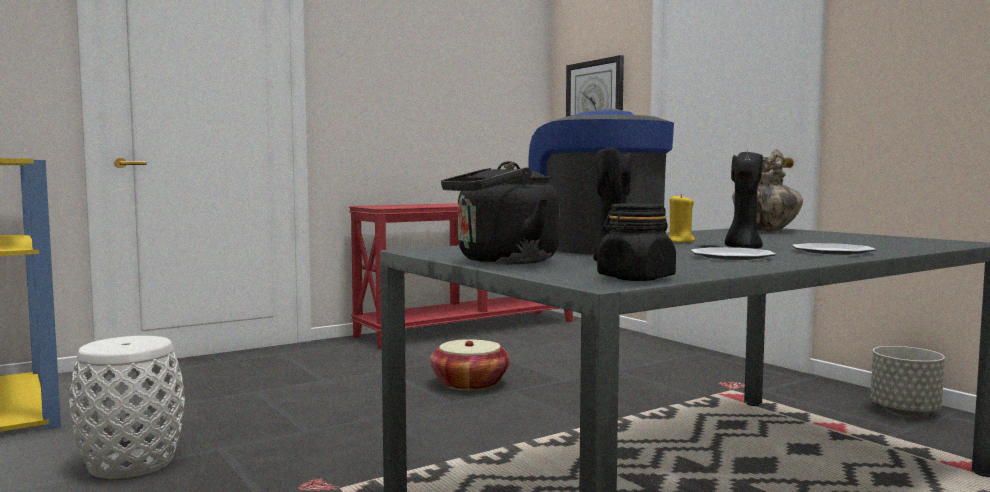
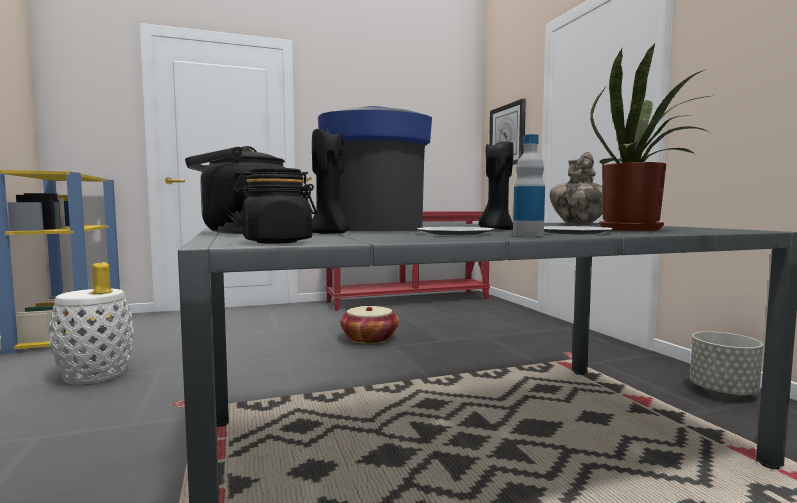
camera: 15 degrees right, 0 degrees up
yellow candle [669,194,695,242] -> yellow candle moved to [91,261,113,294]
none -> bottle [513,134,545,237]
none -> potted plant [590,43,709,231]

